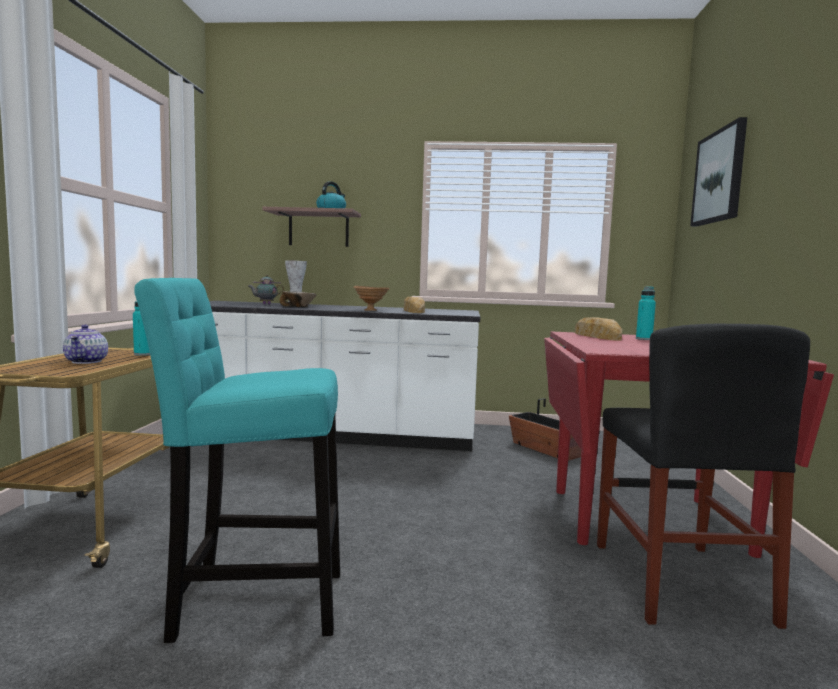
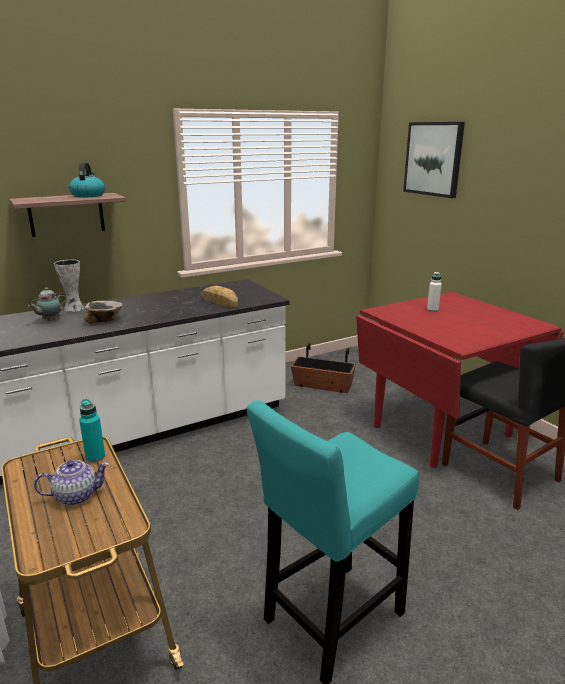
camera: 35 degrees left, 15 degrees up
teapot [63,324,108,364] -> teapot turned 60 degrees counterclockwise [34,460,110,506]
brown bowl [353,286,389,311] -> none
bread [575,317,622,341] -> none
turquoise bottle [636,286,656,340] -> white bottle [427,272,442,312]

